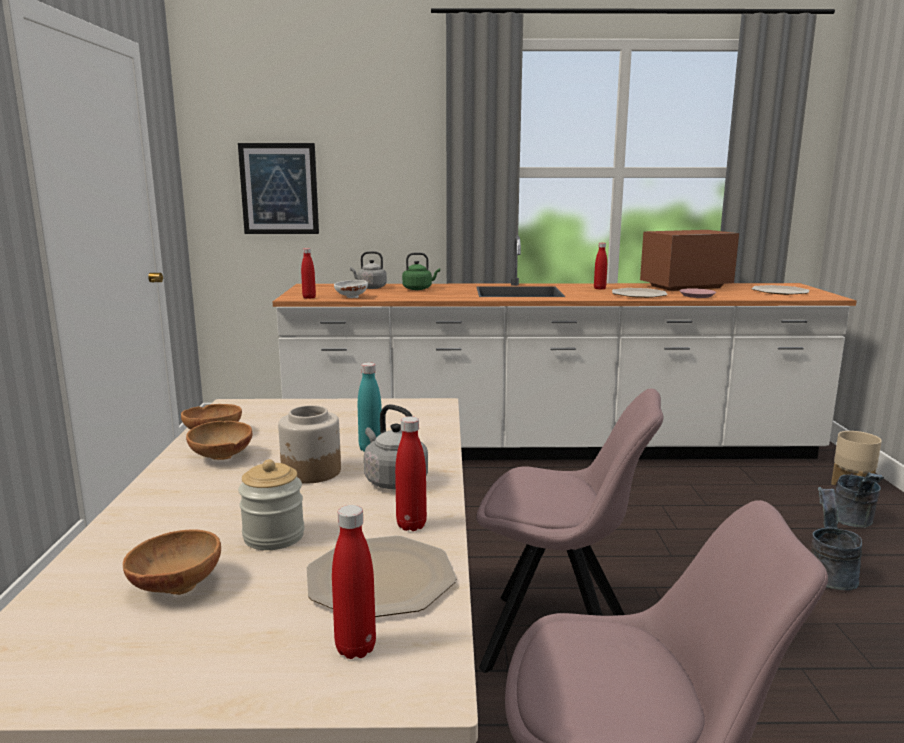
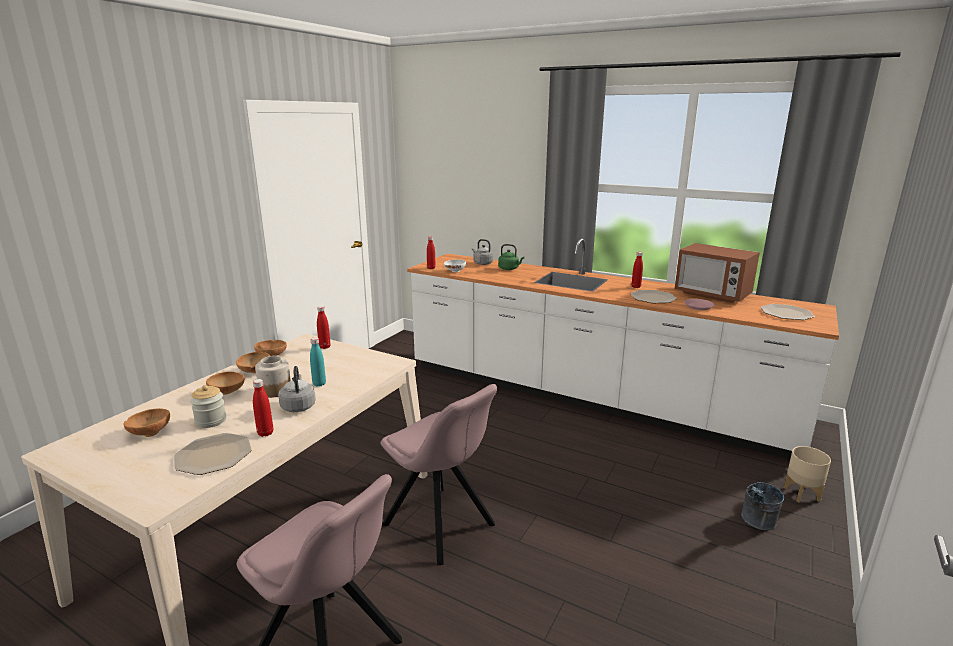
camera: 30 degrees right, 5 degrees up
picture [238,143,319,234] -> none
red bottle [332,505,376,659] -> red bottle moved to [317,306,331,349]
microwave [640,230,739,291] -> microwave turned 150 degrees counterclockwise [675,243,760,303]
grey bucket [811,487,862,590] -> none
none -> brown bowl [206,371,245,395]

